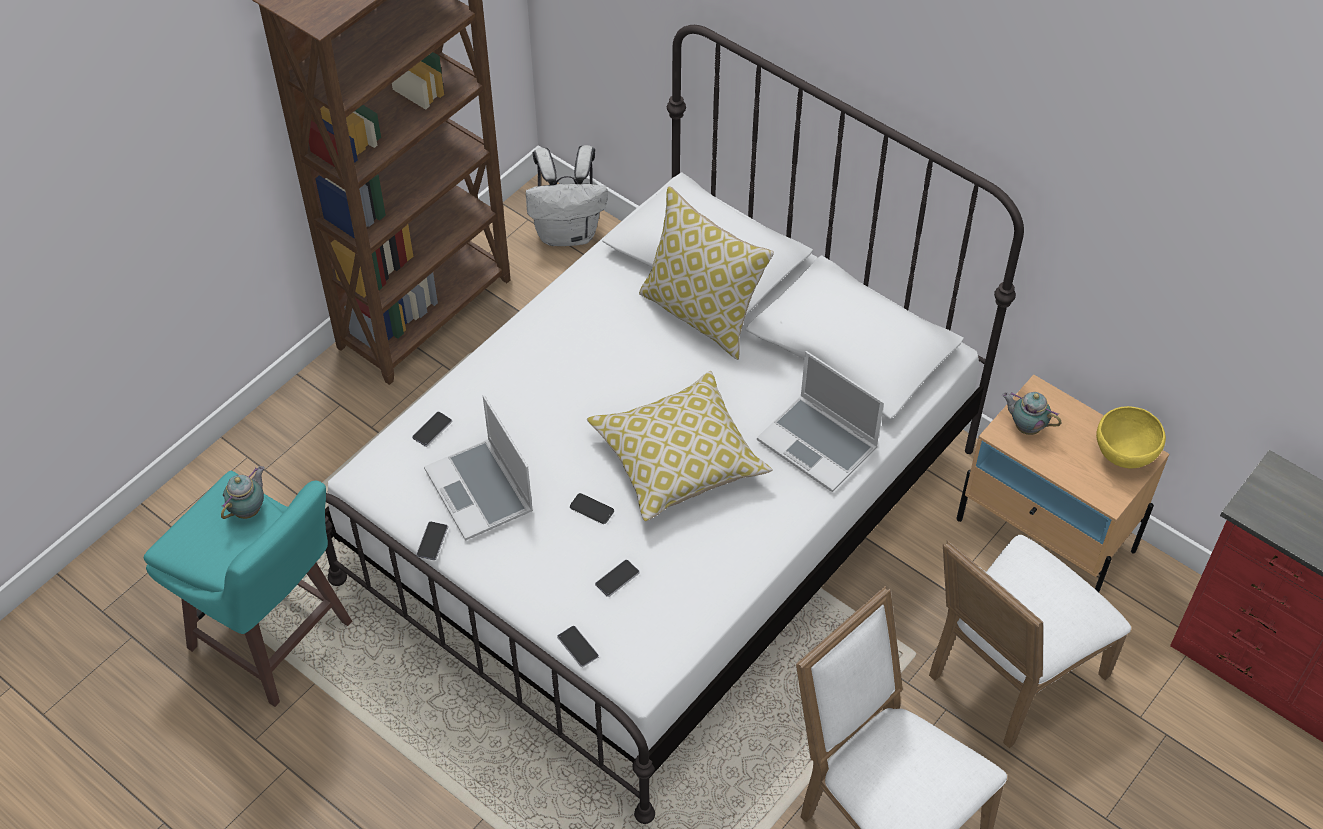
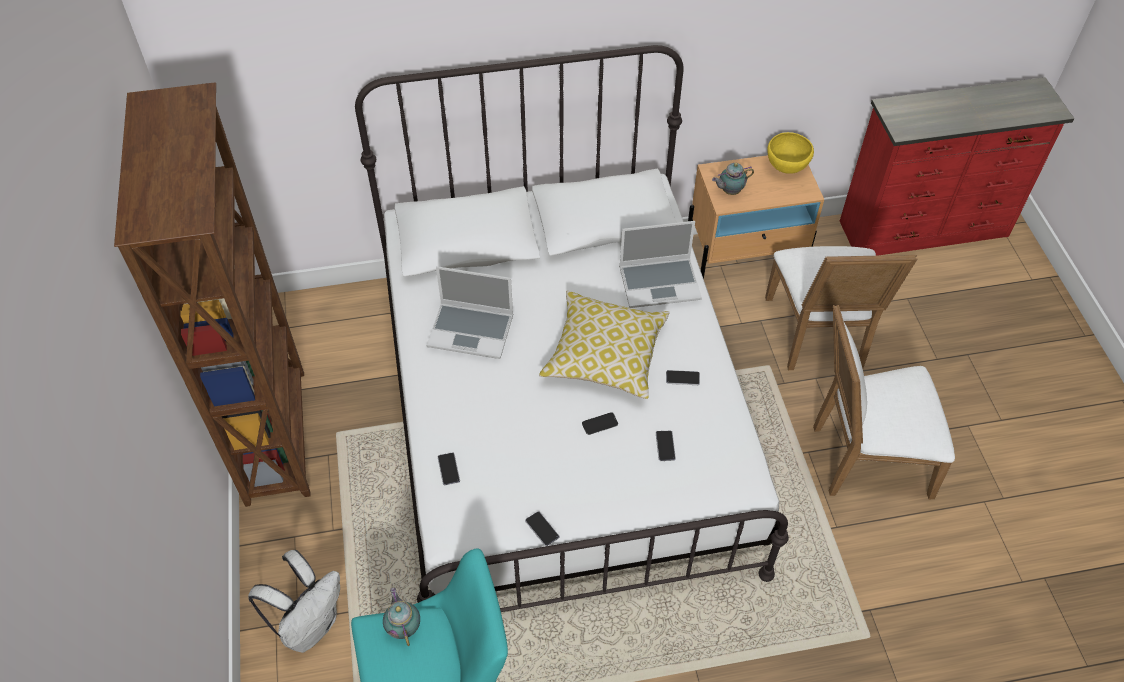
camera: 50 degrees left, 0 degrees up
laptop [424,395,533,541] -> laptop moved to [426,266,513,359]
white backpack [526,145,608,246] -> white backpack moved to [248,550,340,653]
phone [557,626,599,667] -> phone moved to [666,370,700,385]
pillow [639,186,774,360] -> none

